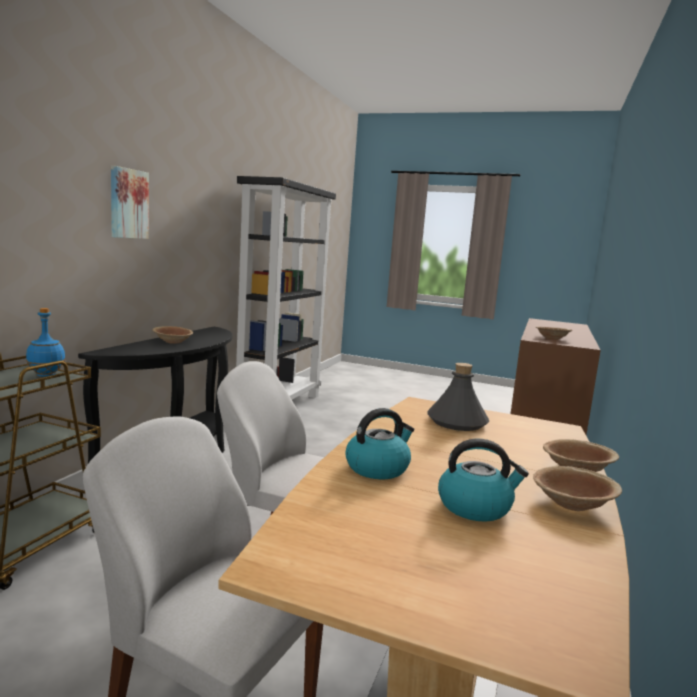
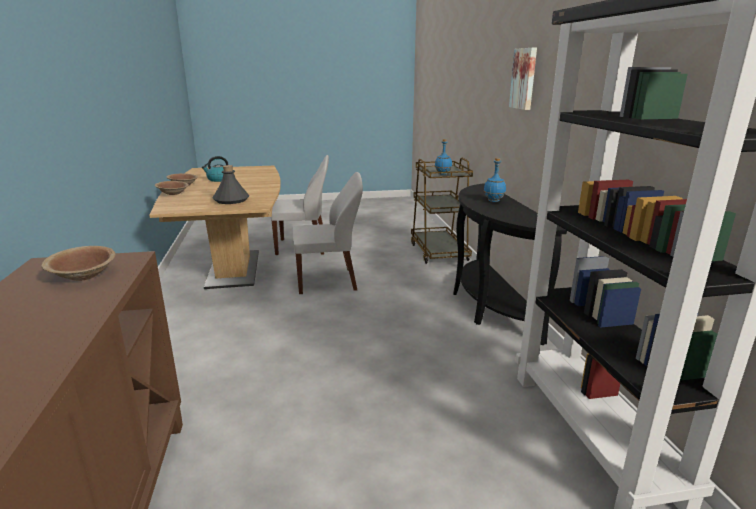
camera: 150 degrees right, 10 degrees up
brown bowl [152,326,193,344] -> blue bottle [484,158,506,202]
kettle [345,408,414,479] -> none

